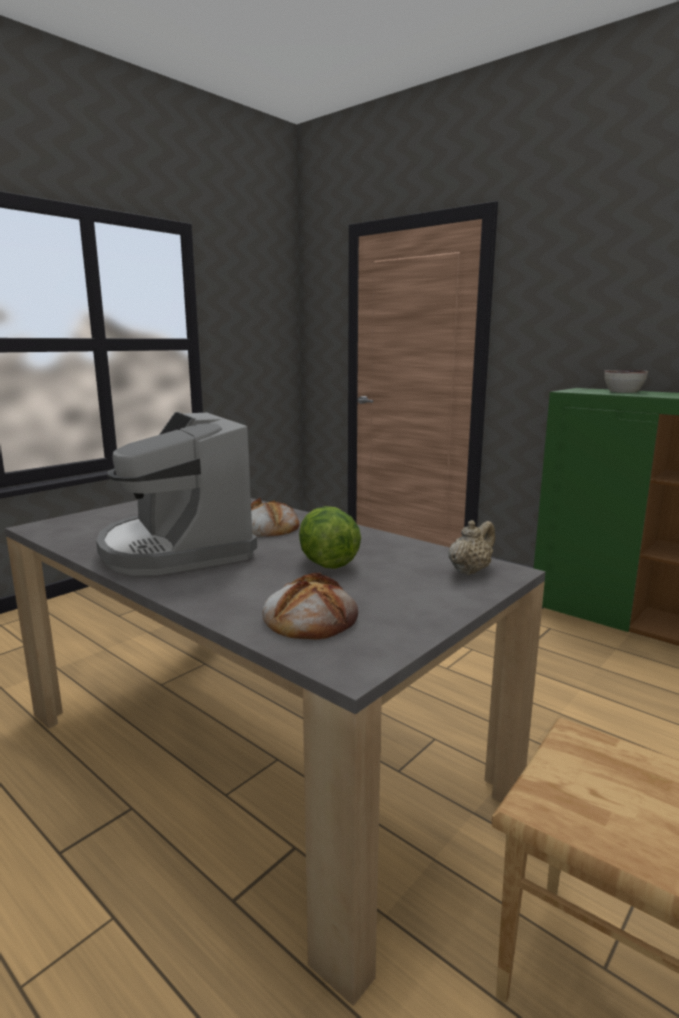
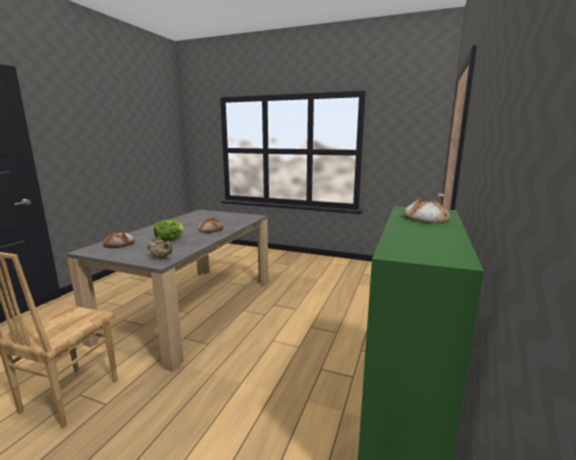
camera: 70 degrees right, 0 degrees up
coffee machine [96,412,257,576] -> none
bowl [604,370,648,393] -> bread [403,198,450,223]

